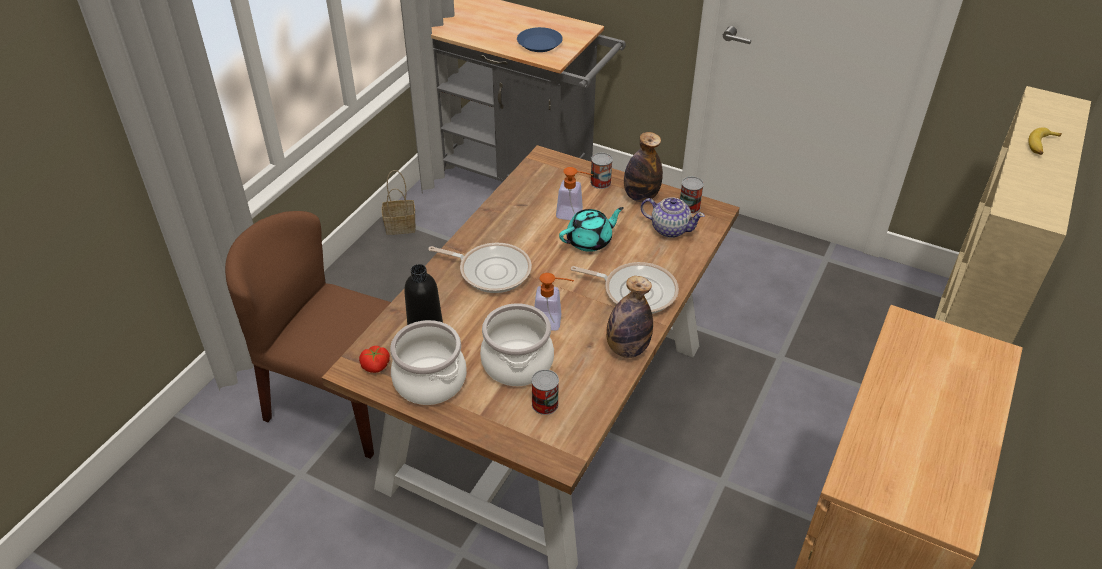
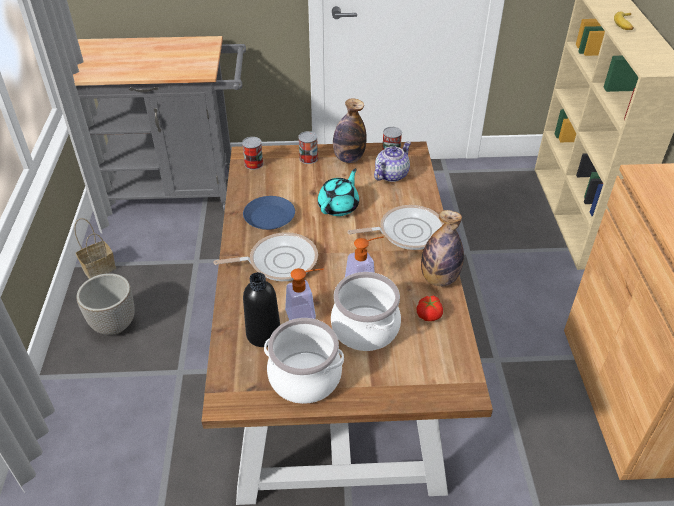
camera: 30 degrees left, 0 degrees up
brown chair [225,211,391,459] -> none
tomato [359,346,390,373] -> tomato moved to [416,296,443,321]
blue plate [517,27,563,52] -> blue plate moved to [243,196,295,230]
can [531,369,559,415] -> can moved to [242,137,263,170]
soap dispenser [556,167,593,220] -> soap dispenser moved to [285,268,324,320]
teapot [641,197,705,238] -> teapot turned 45 degrees counterclockwise [374,141,411,182]
none -> planter [76,273,134,335]

